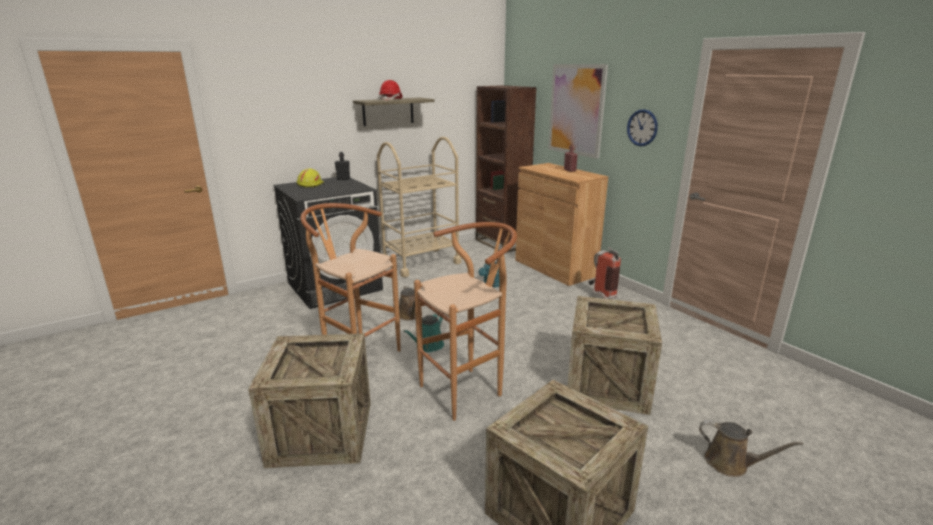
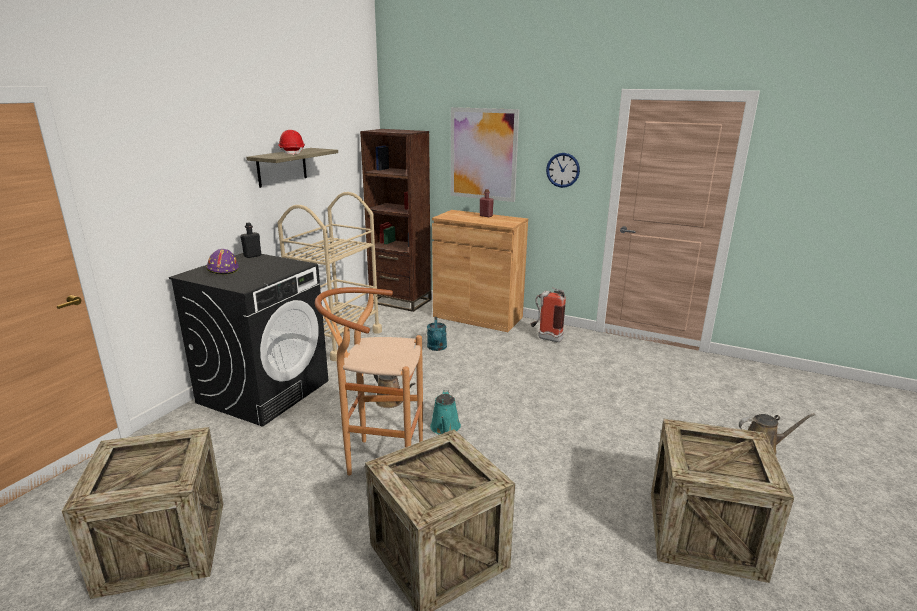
camera: 30 degrees left, 0 degrees up
yellow hard hat [297,168,324,188] -> purple hard hat [206,249,239,274]
brown stool [414,222,517,421] -> none
crate [568,296,662,415] -> crate moved to [62,427,223,599]

